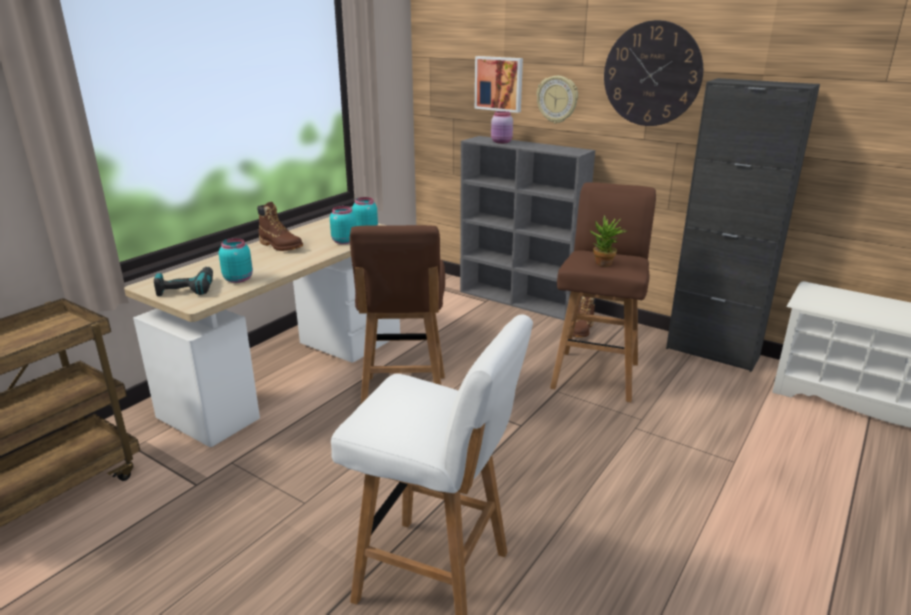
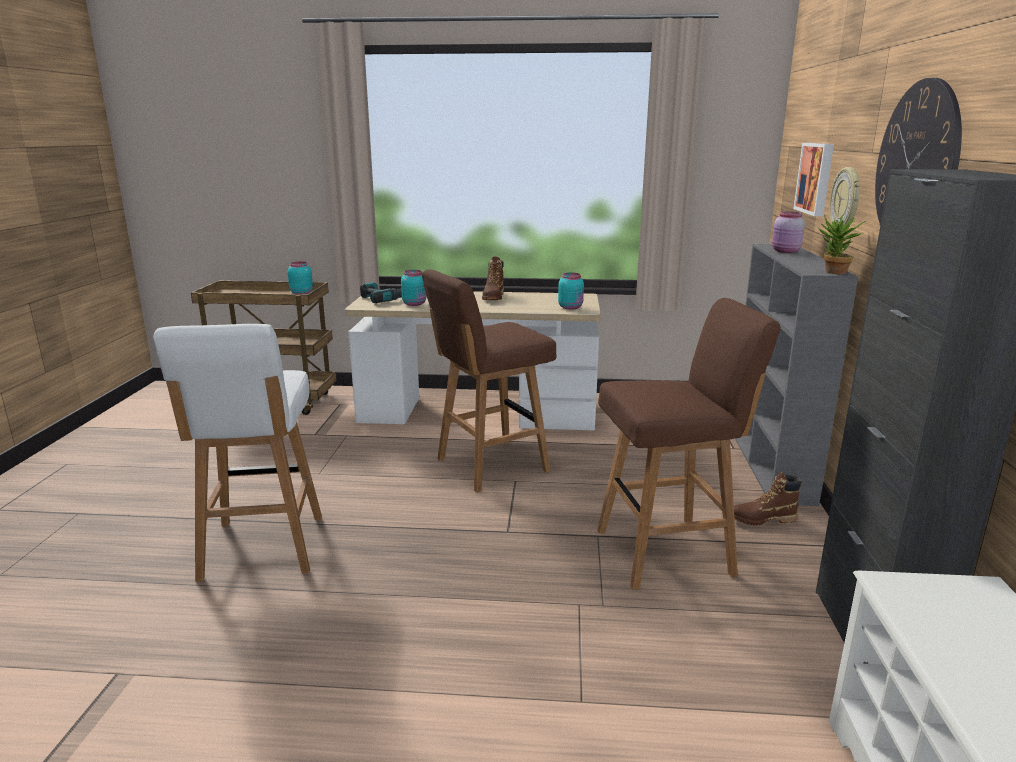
camera: 60 degrees right, 5 degrees down
turquoise jar [330,206,356,244] -> turquoise jar moved to [288,261,313,294]
potted plant [590,215,628,266] -> potted plant moved to [819,215,866,274]

